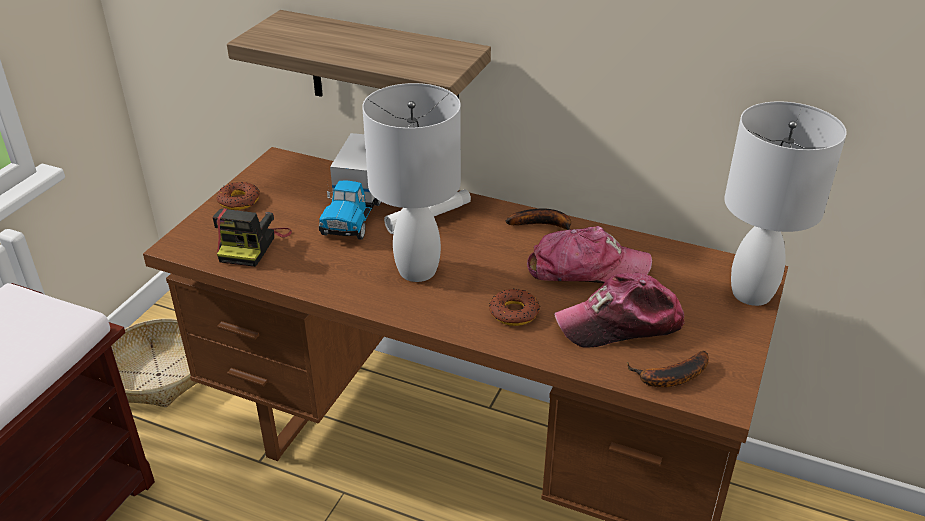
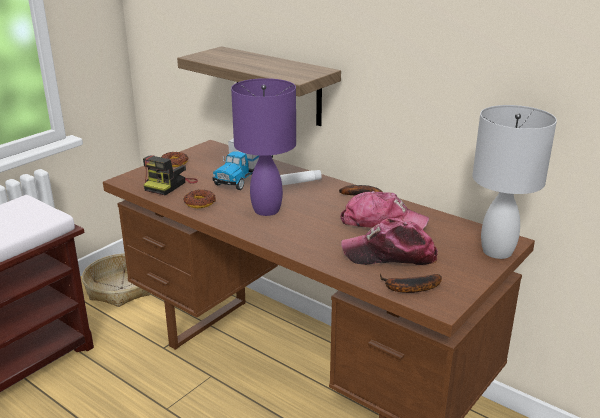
camera: 15 degrees right, 10 degrees down
white table lamp [362,83,461,282] -> purple table lamp [231,78,296,216]
donut [489,289,540,326] -> donut moved to [184,189,216,208]

